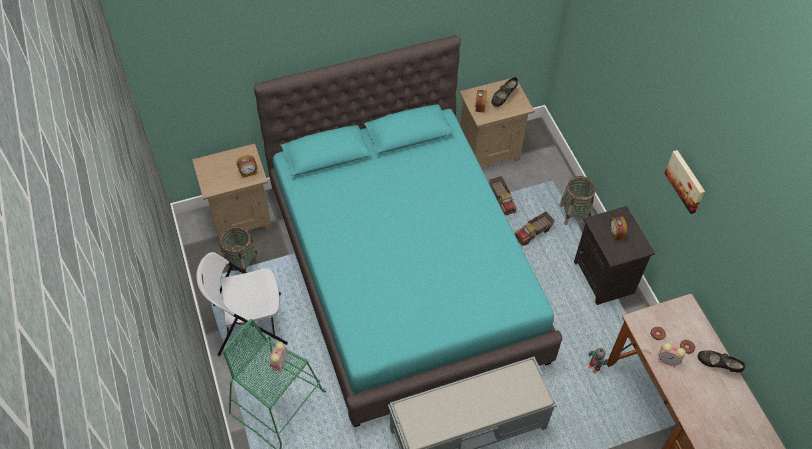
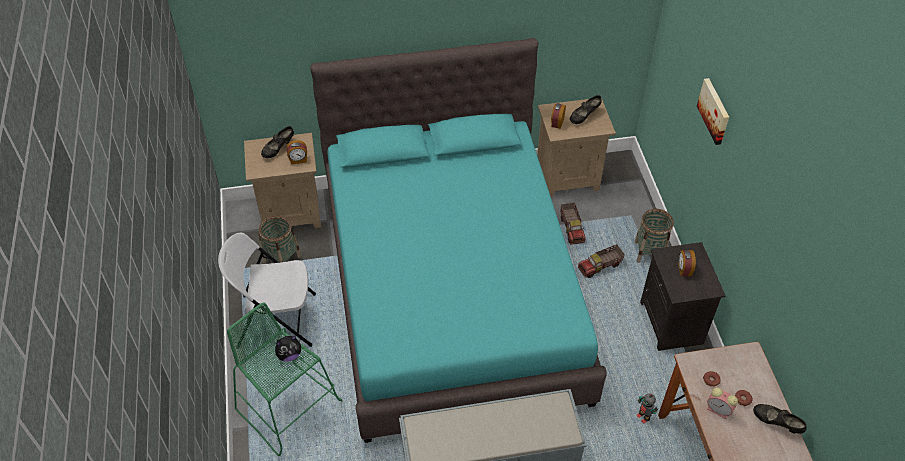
camera: 10 degrees right, 5 degrees down
alarm clock [270,342,287,372] -> plush toy [275,336,301,362]
picture [664,150,705,214] -> picture moved to [697,78,729,145]
none -> black shoe [261,126,294,158]

